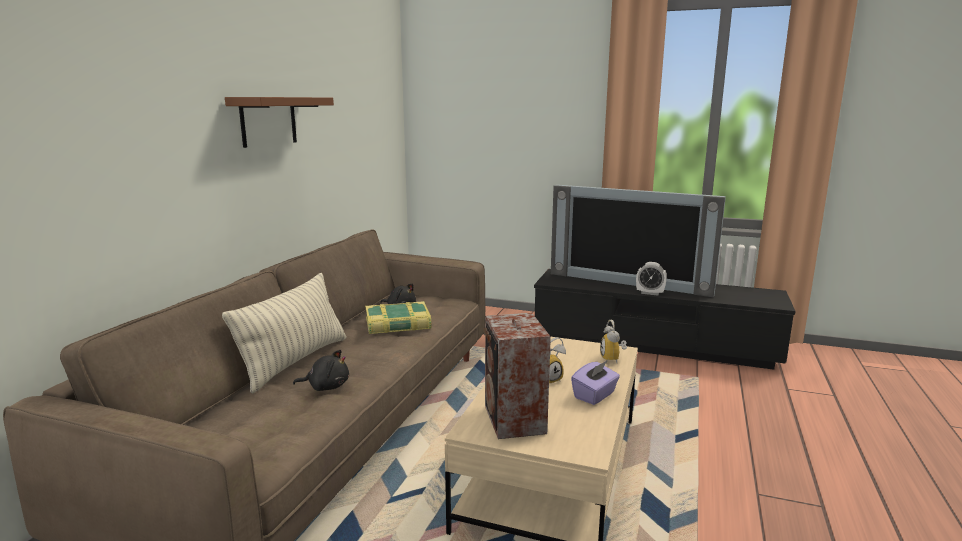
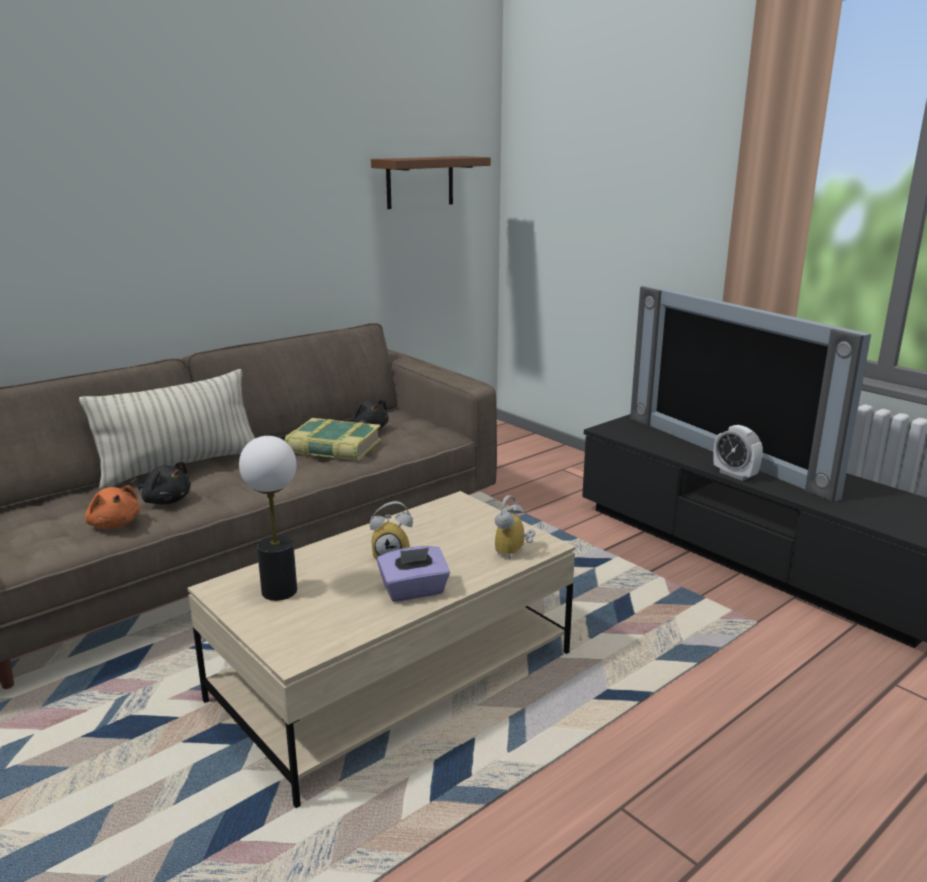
camera: 30 degrees right, 5 degrees up
brown shelf [225,97,334,148] -> brown shelf moved to [371,156,491,209]
speaker [484,313,551,439] -> table lamp [239,436,297,601]
none -> orange plush toy [85,485,140,529]

